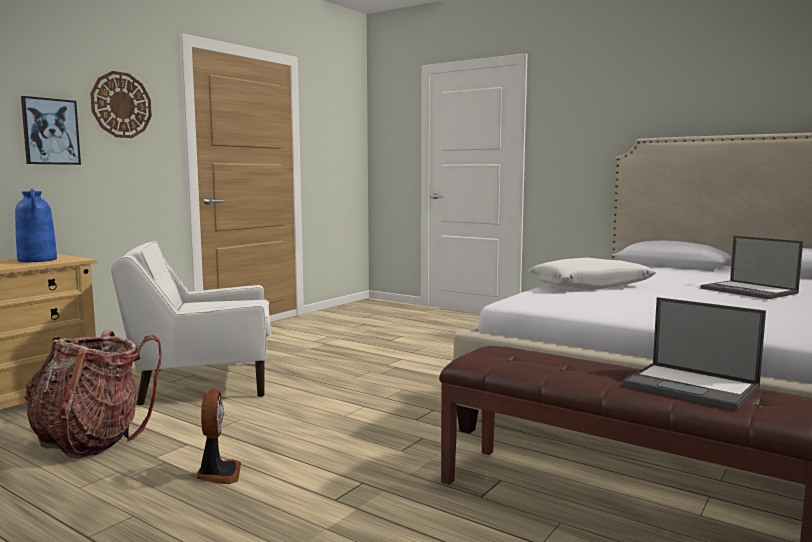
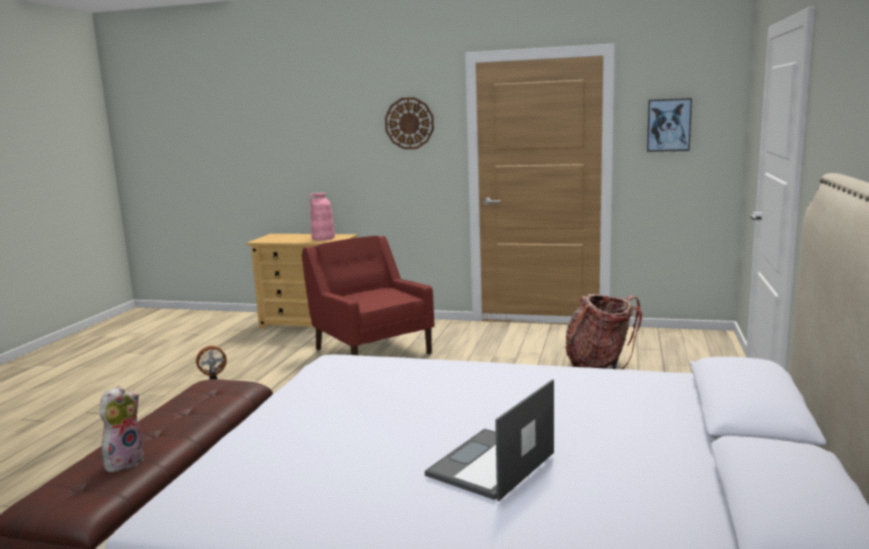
camera: 70 degrees right, 5 degrees up
blue vase [15,189,57,262] -> pink vase [310,193,335,240]
picture [21,96,81,165] -> picture moved to [647,98,692,152]
backpack [24,330,162,459] -> backpack moved to [565,294,642,369]
white armchair [111,241,271,406] -> red armchair [302,236,434,355]
white pillow [528,257,656,290] -> none
laptop [623,297,766,410] -> plush toy [99,386,144,473]

